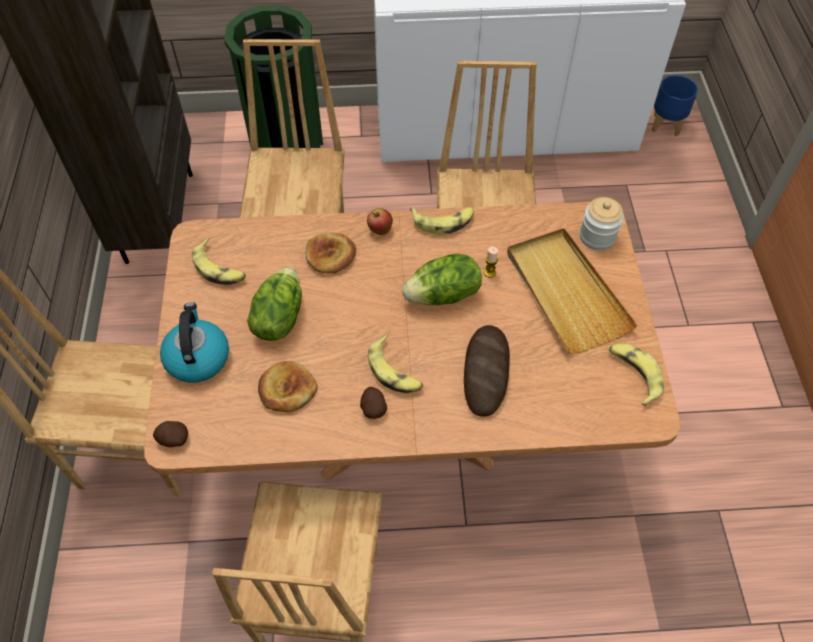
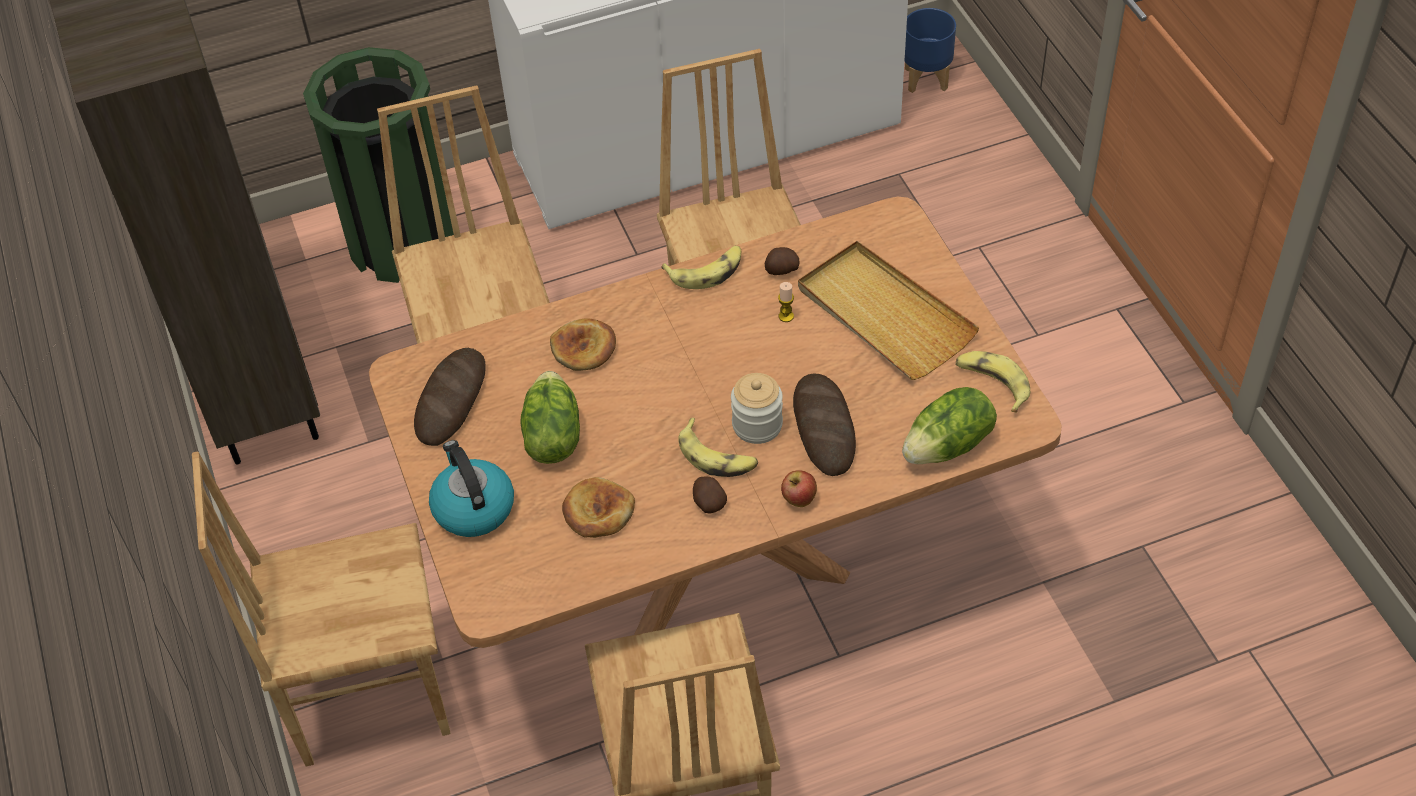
camera: 15 degrees left, 5 degrees down
potato [153,421,188,447] -> potato moved to [765,247,799,275]
banana [192,238,246,285] -> bread [414,348,486,446]
apple [367,208,393,235] -> apple moved to [781,470,817,507]
lettuce [402,254,482,305] -> lettuce moved to [902,387,997,464]
jar [580,197,624,250] -> jar moved to [731,373,783,444]

